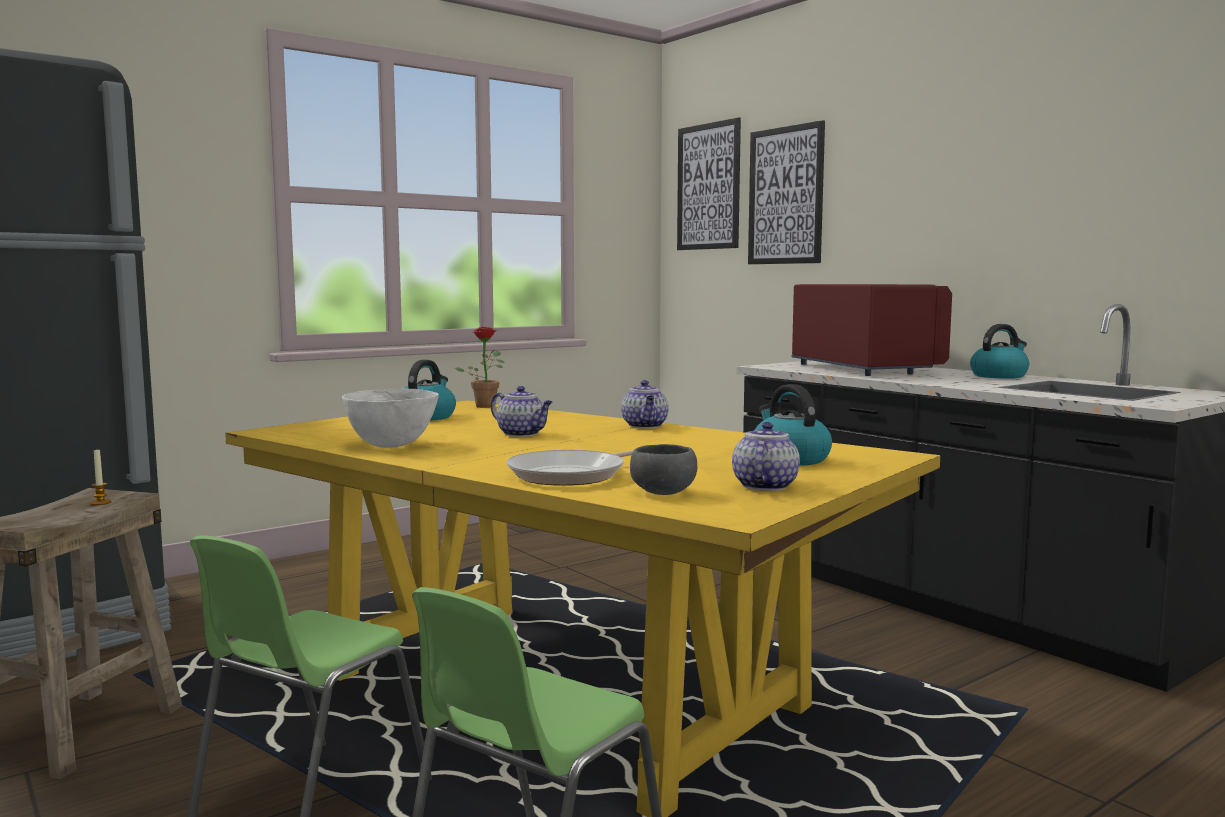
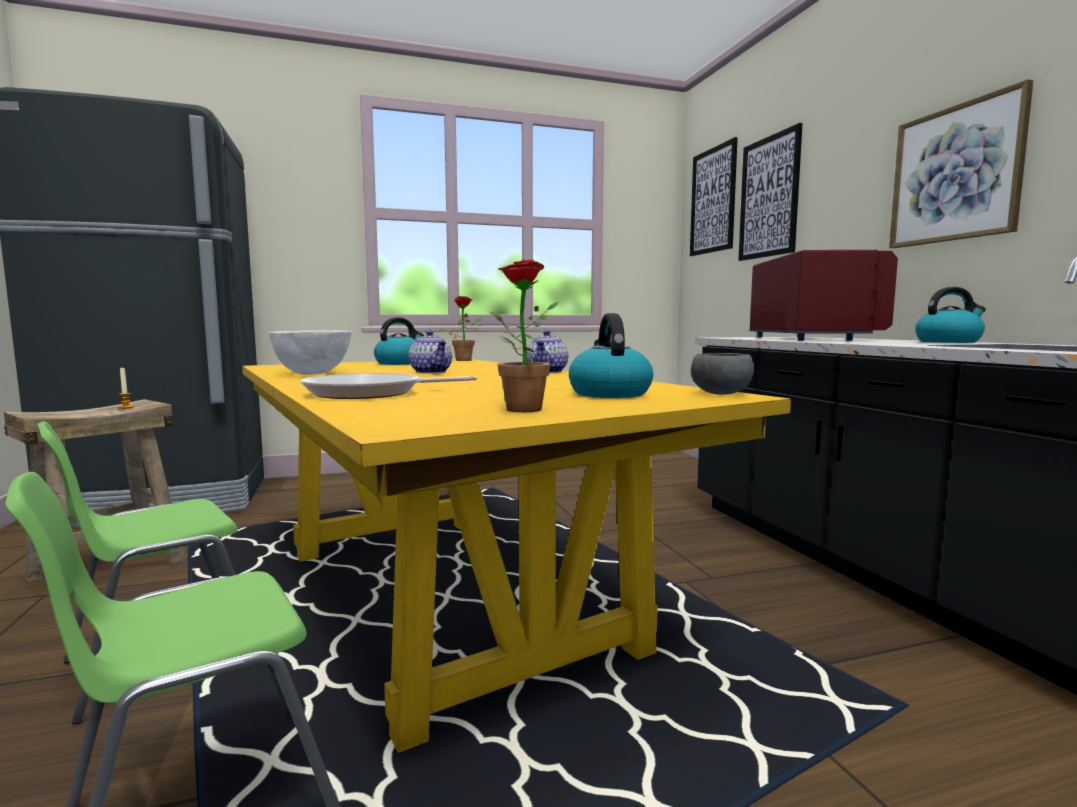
camera: 20 degrees right, 0 degrees up
grey bowl [630,444,697,495] -> grey bowl moved to [691,353,754,395]
teapot [732,422,800,491] -> potted plant [490,260,559,412]
none -> picture [889,79,1033,248]

